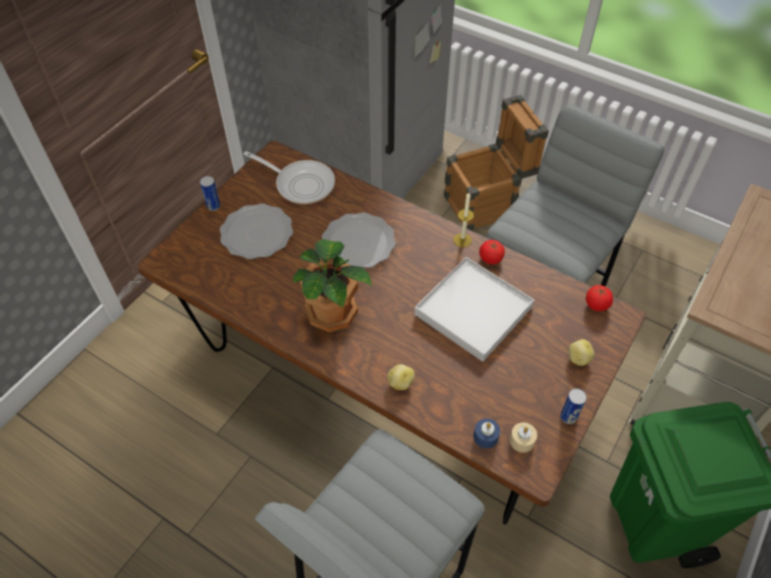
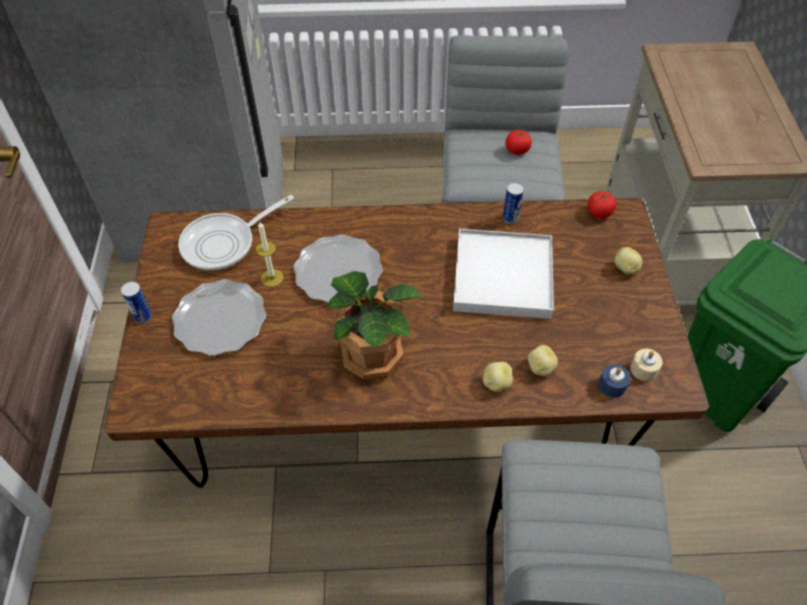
camera: 35 degrees left, 0 degrees up
frying pan [243,151,335,204] -> frying pan turned 150 degrees clockwise [178,195,294,271]
crate [444,95,549,230] -> none
candle [453,192,474,247] -> candle moved to [256,222,283,287]
tomato [479,240,505,264] -> tomato moved to [505,130,532,155]
can [560,389,587,424] -> can moved to [503,182,524,224]
none -> potato [528,345,558,376]

